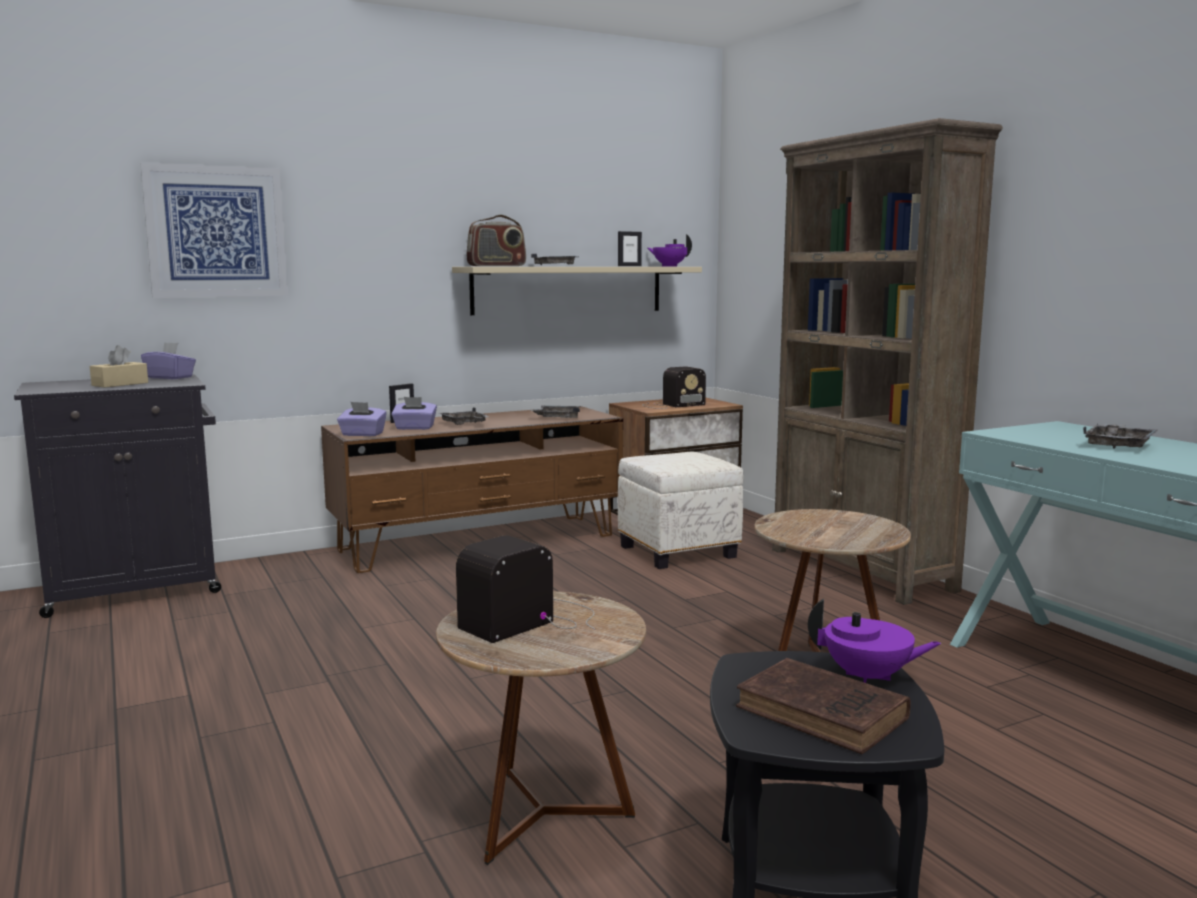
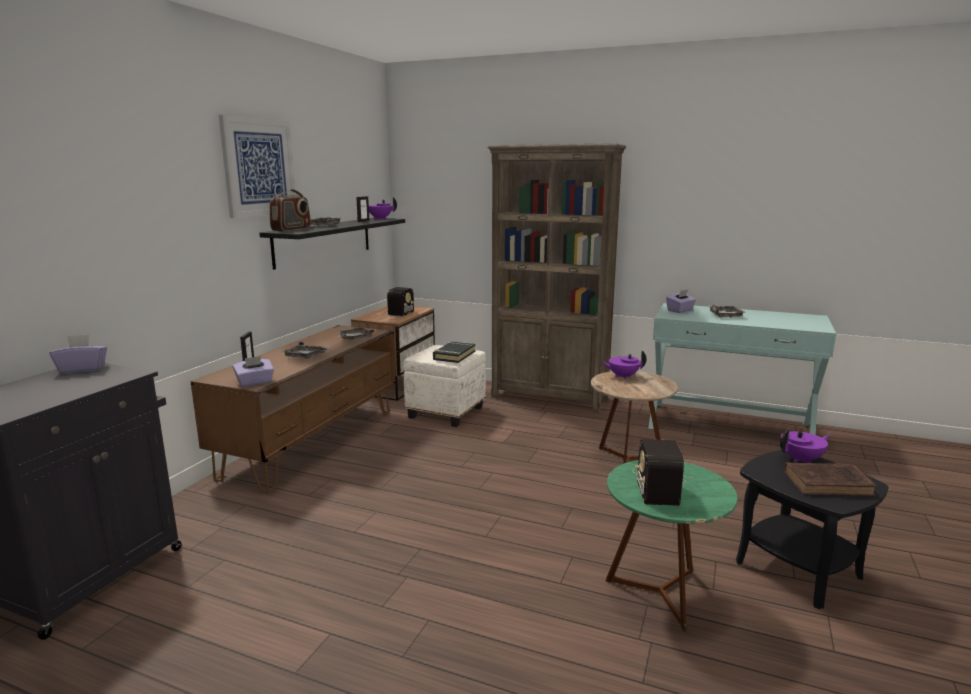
camera: 40 degrees left, 5 degrees up
beige tissue box [90,345,148,388] -> none
picture [140,162,288,298] -> picture moved to [219,115,295,218]
purple tissue box [391,397,437,430] -> purple tissue box moved to [666,289,696,313]
brown side table [436,591,646,865] -> green side table [606,460,738,632]
beige shelf [452,267,702,315] -> black shelf [259,218,405,270]
none -> black book [433,341,476,363]
none -> purple teapot [600,350,647,379]

